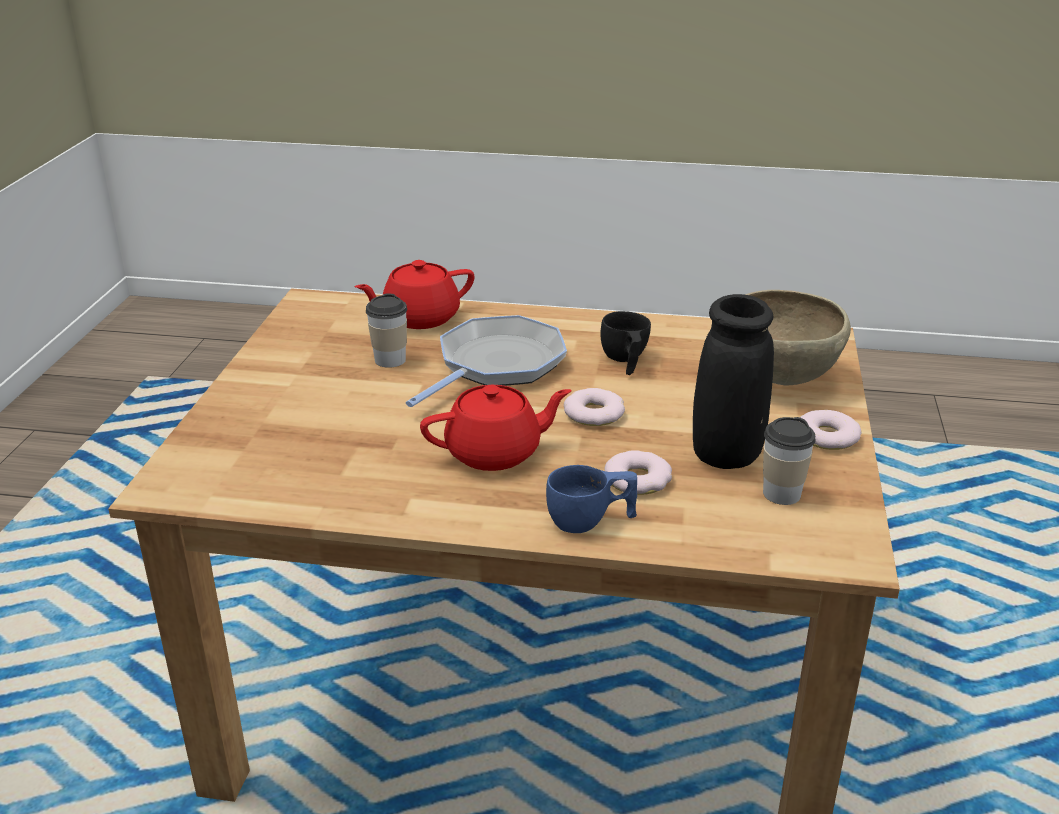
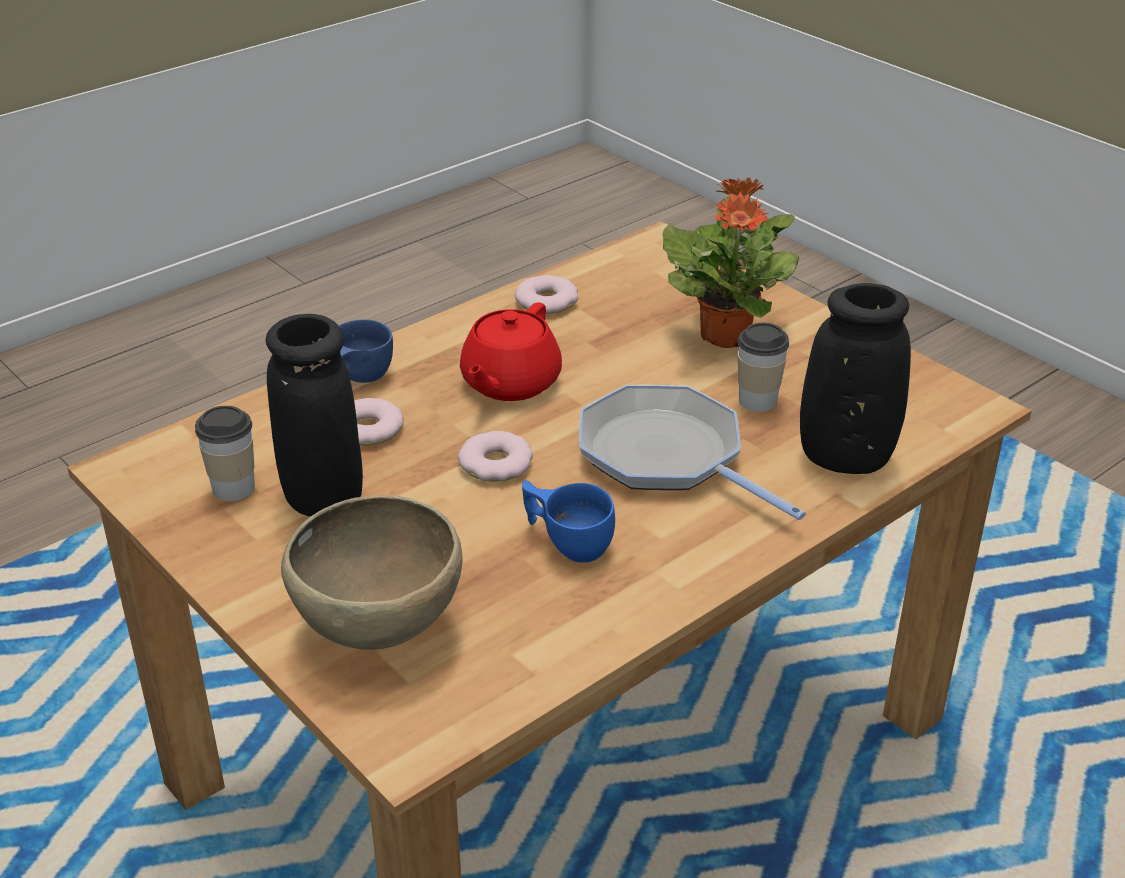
camera: 130 degrees right, 5 degrees up
red teapot [355,260,475,329] -> black vase [800,283,911,474]
frying pan [406,315,567,407] -> frying pan turned 150 degrees clockwise [579,385,806,520]
black cup [600,311,651,375] -> blue cup [522,480,615,563]
donut [800,410,861,450] -> donut moved to [515,275,578,314]
none -> potted plant [662,178,799,348]

